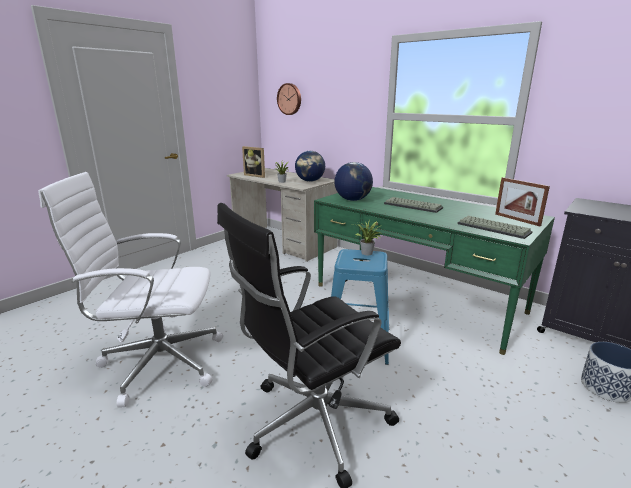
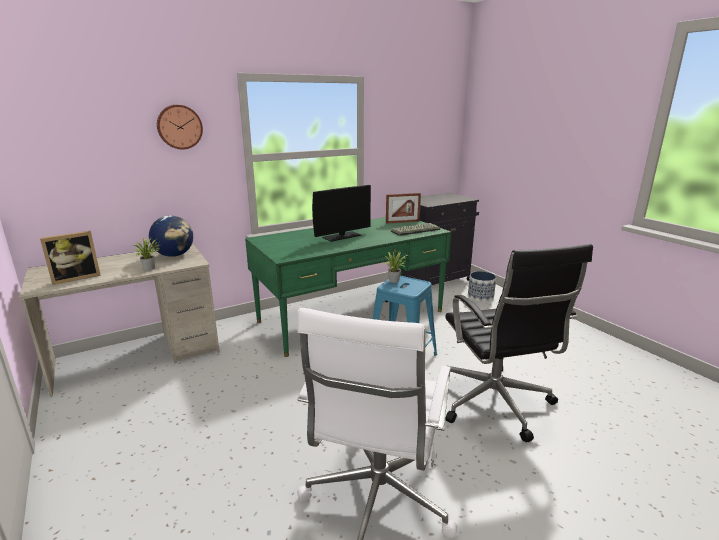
camera: 70 degrees left, 0 degrees up
wall clock [277,83,301,115] -> wall clock moved to [157,105,203,149]
globe [334,162,373,201] -> none
keyboard [384,197,443,213] -> monitor [312,185,371,242]

